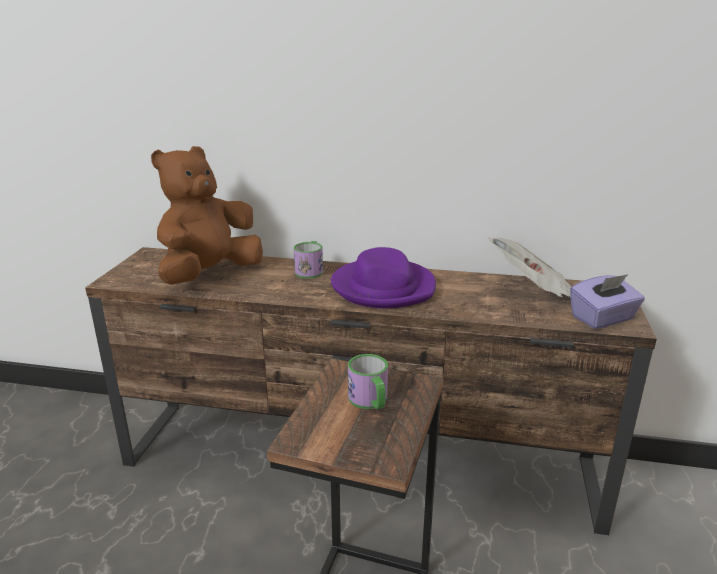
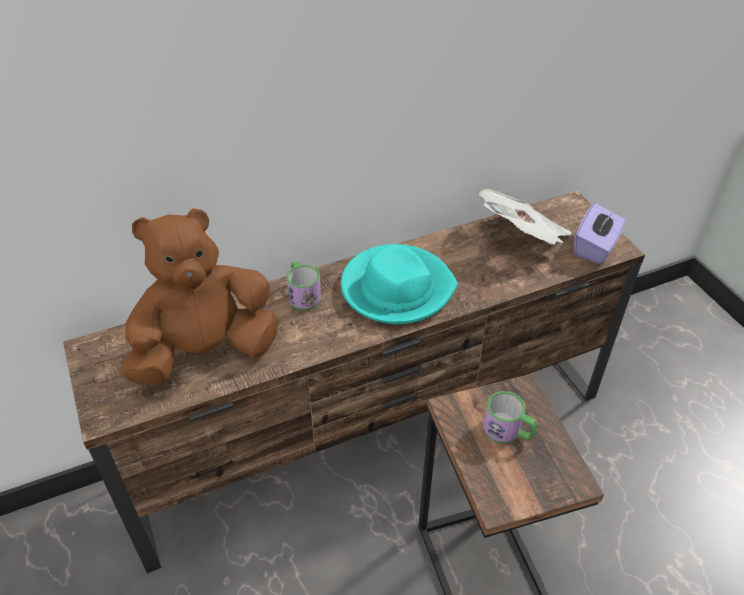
camera: 35 degrees left, 20 degrees up
brown plush toy [151,146,263,285] -> brown plush toy turned 60 degrees clockwise [120,208,279,385]
purple hat [331,247,436,308] -> turquoise hat [341,244,458,324]

